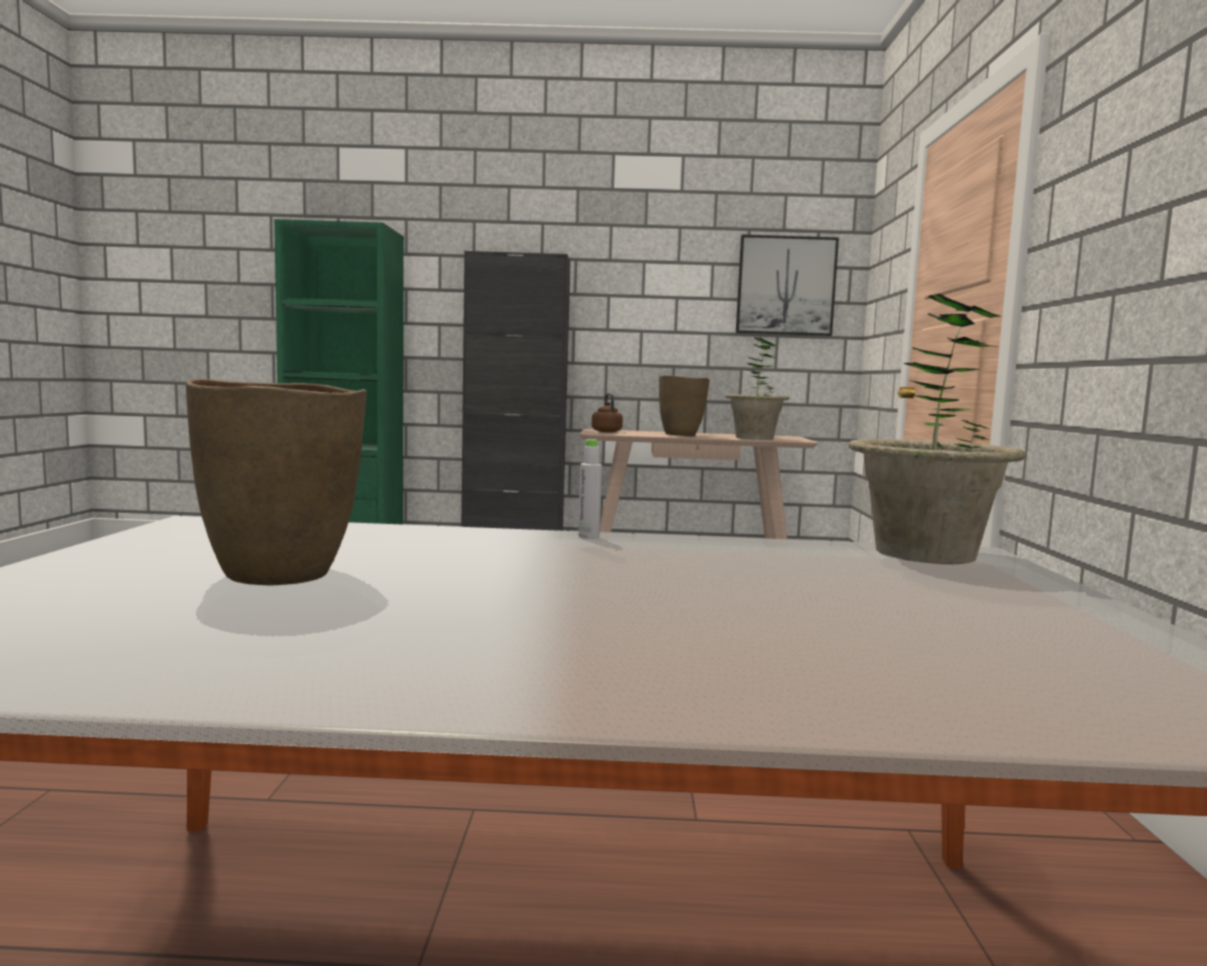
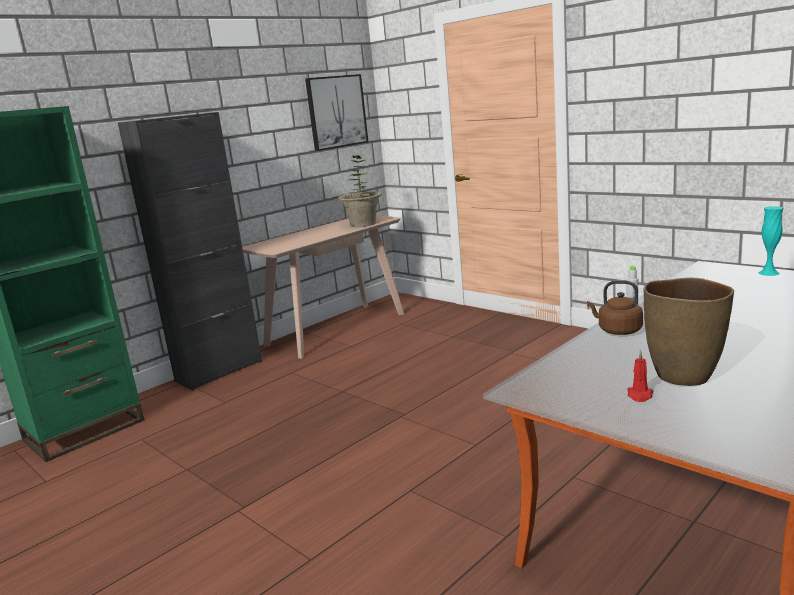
camera: 45 degrees left, 10 degrees up
brown kettle [592,393,623,432] -> brown kettle moved to [587,280,643,335]
brown vase [659,375,710,436] -> none
potted plant [848,294,1027,564] -> none
none -> red candle [627,350,654,402]
none -> turquoise vase [758,206,783,276]

